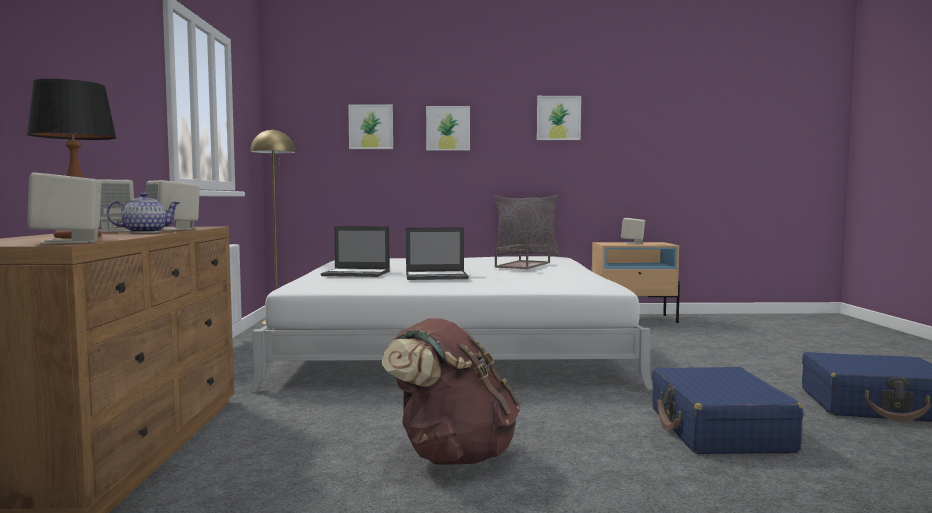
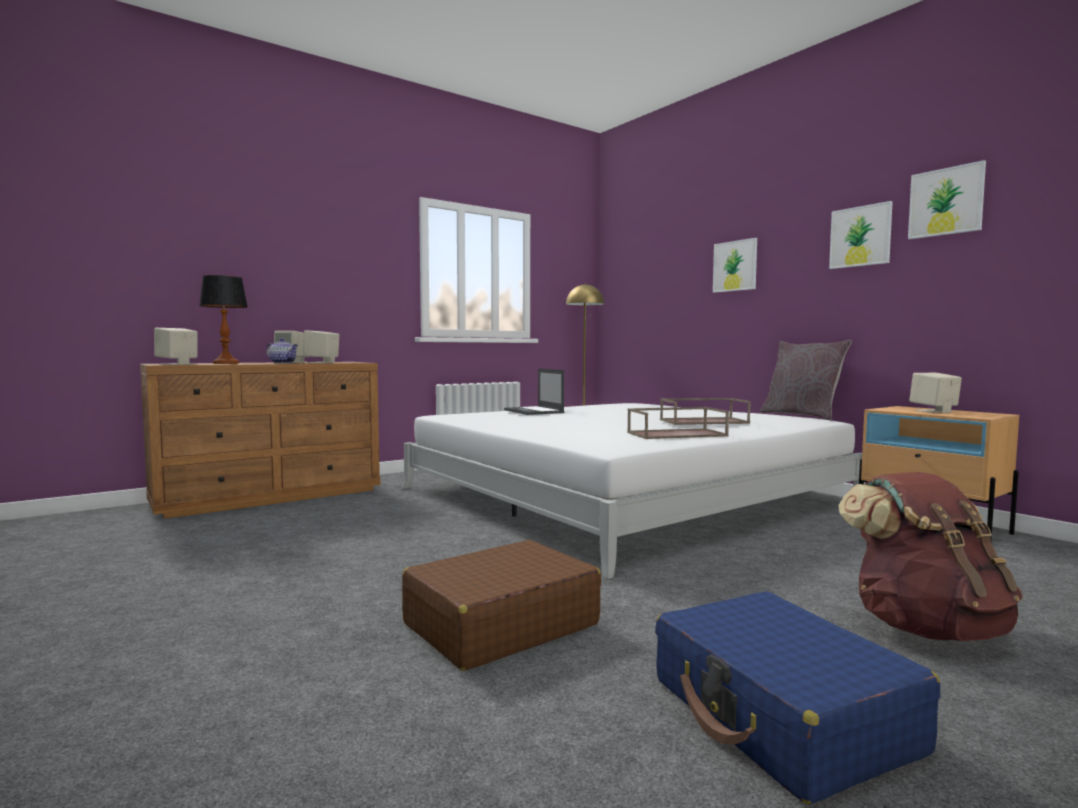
camera: 55 degrees right, 0 degrees up
picture [348,104,393,149] -> picture moved to [908,160,986,239]
brown backpack [381,318,520,465] -> brown backpack moved to [838,472,1023,641]
laptop [406,227,469,280] -> none
blue suitcase [652,367,803,454] -> brown suitcase [402,540,601,671]
none -> brown tray [627,407,729,439]

